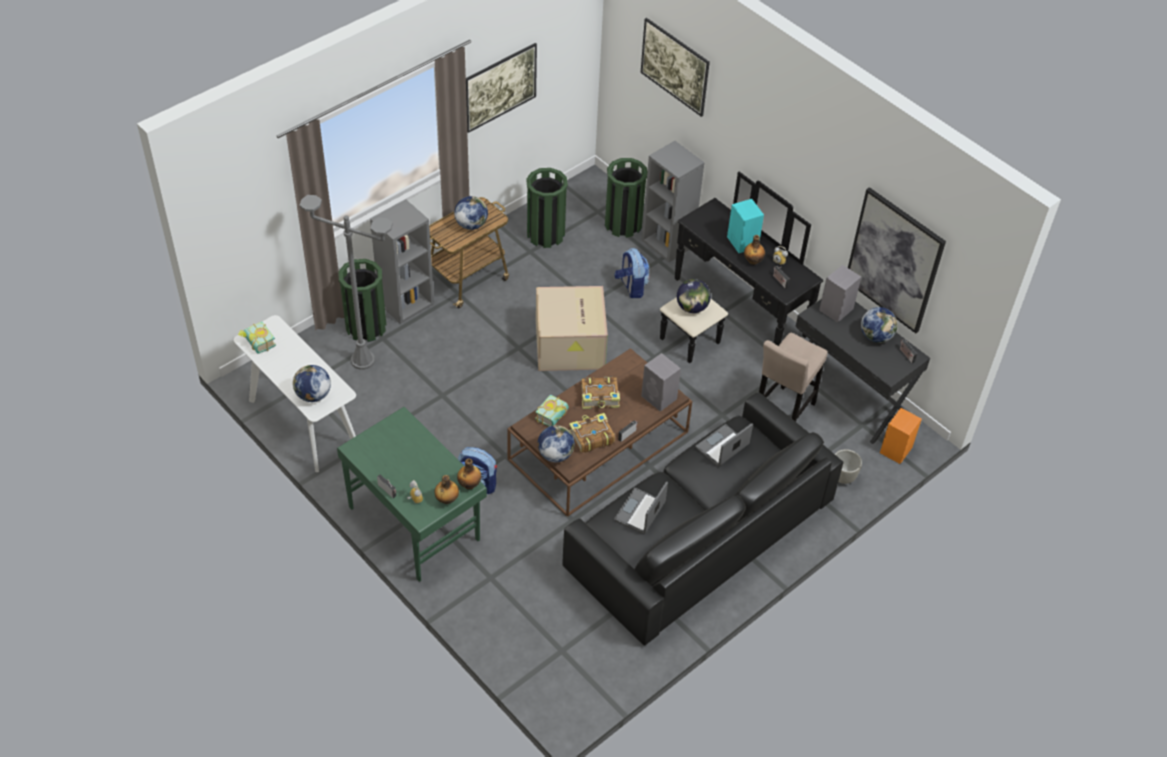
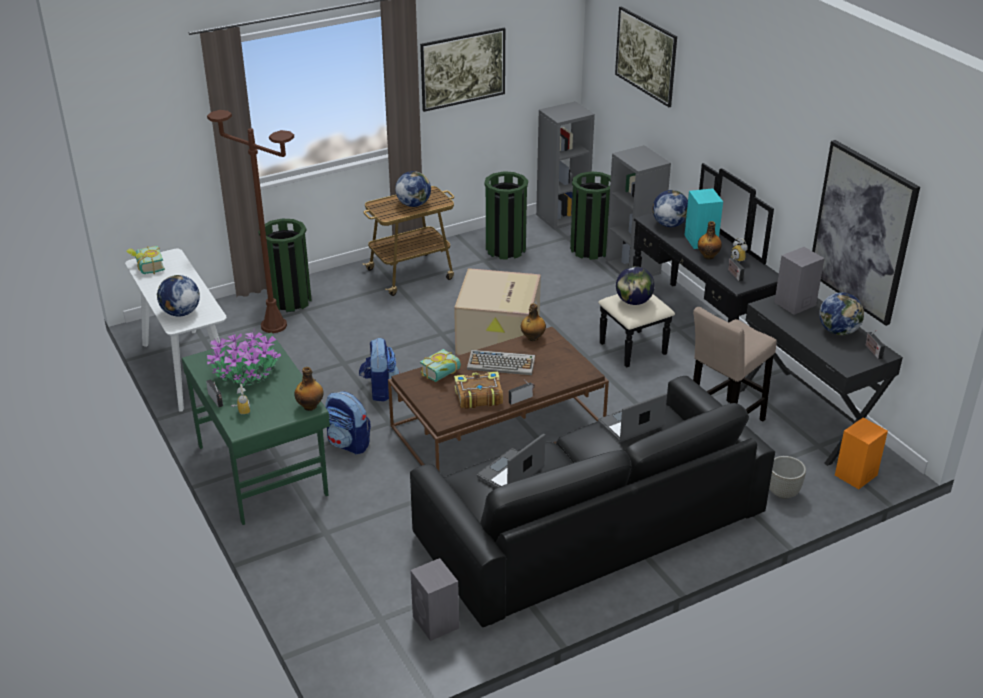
camera: 15 degrees right, 15 degrees down
grey floor lamp [300,195,393,370] -> brown floor lamp [207,110,294,333]
grey bookcase [370,200,434,324] -> grey bookcase moved to [536,101,595,230]
bottle [435,475,459,504] -> bottle moved to [521,303,546,341]
globe [537,425,575,462] -> globe moved to [652,190,688,227]
book [581,376,620,409] -> keyboard [467,350,535,375]
backpack [615,248,649,298] -> backpack moved to [359,338,400,402]
grey speaker [641,353,681,412] -> grey speaker moved to [410,558,459,641]
none -> potted plant [207,332,281,389]

